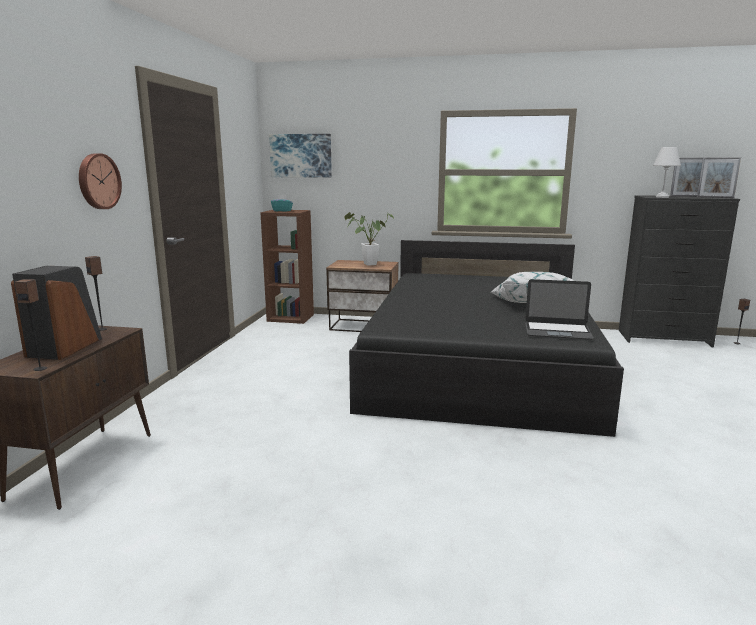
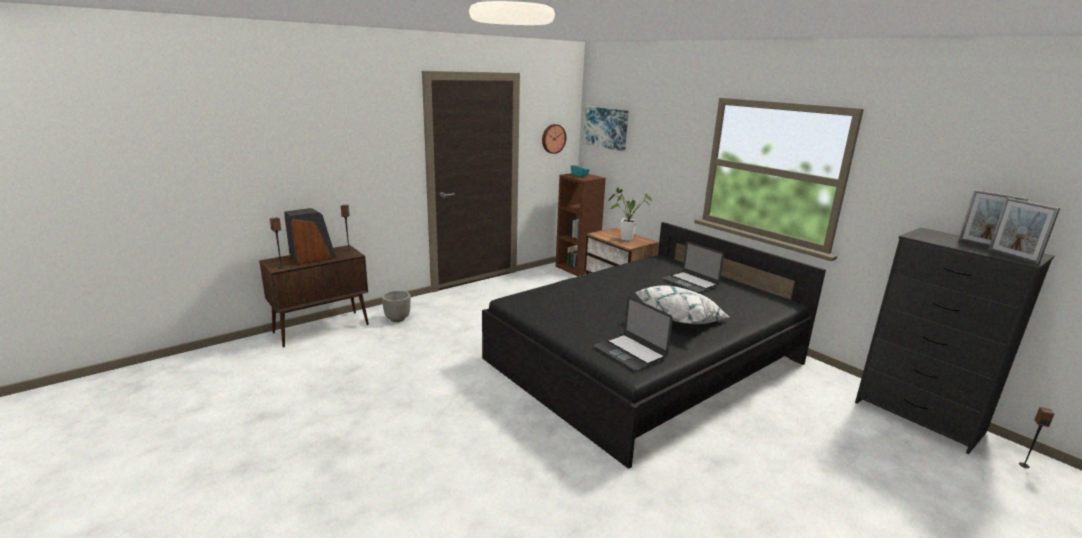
camera: 40 degrees right, 5 degrees up
wall clock [79,153,122,209] -> wall clock moved to [542,124,566,154]
white table lamp [653,147,681,198] -> none
none -> planter [382,290,411,322]
none -> laptop [662,241,724,293]

